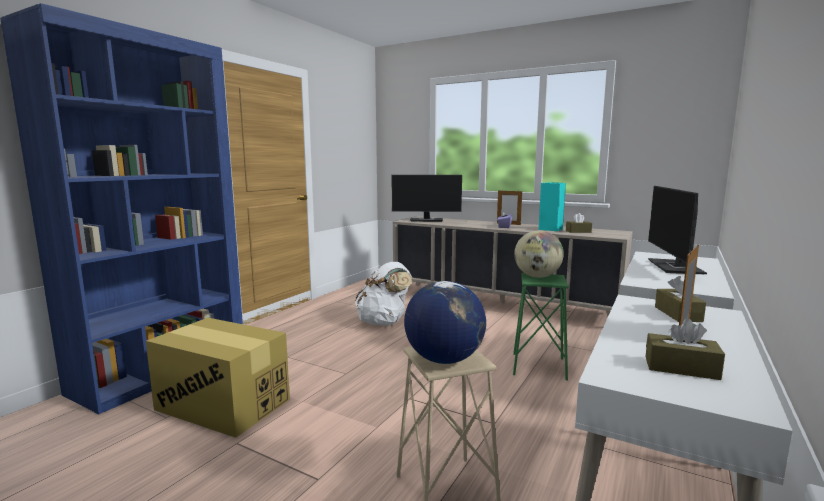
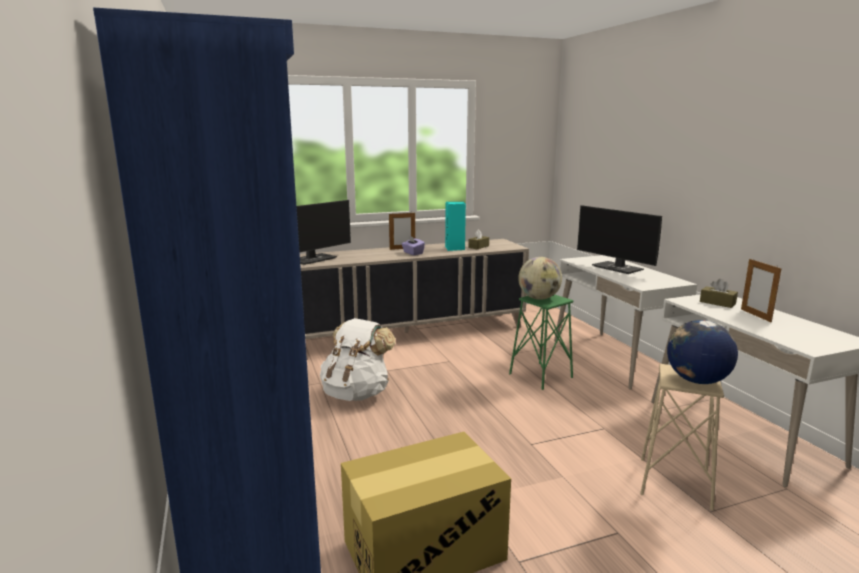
camera: 50 degrees left, 5 degrees up
brown tissue box [645,318,725,380] -> none

